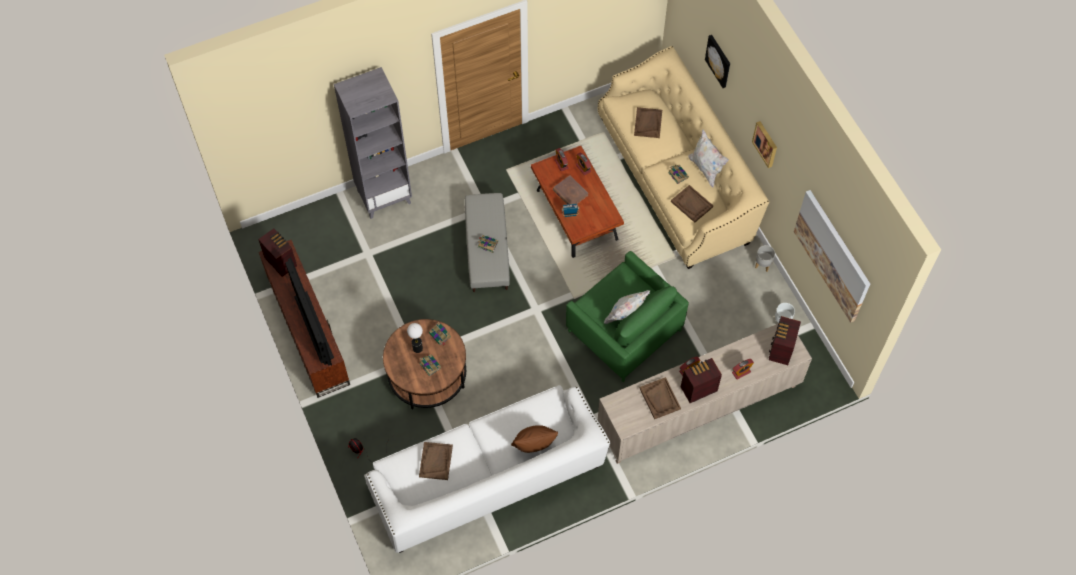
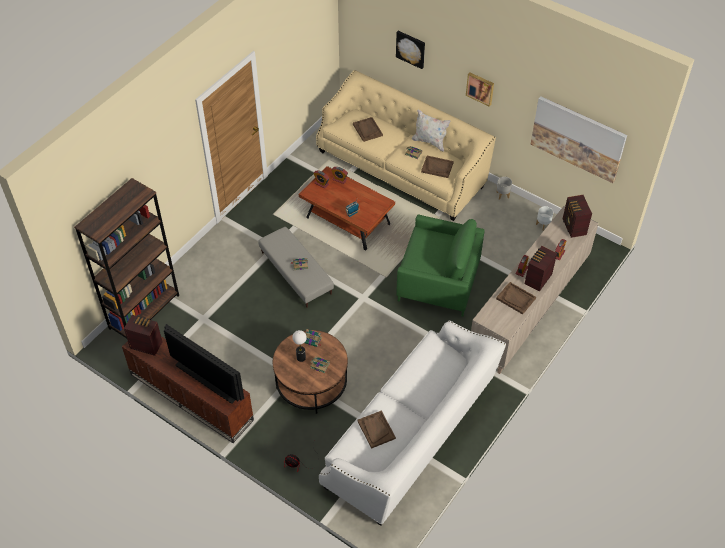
camera: 30 degrees left, 10 degrees down
grey bookcase [334,67,412,219] -> none
brown pillow [511,425,558,453] -> none
brown book [553,175,588,205] -> none
white pillow [604,290,650,324] -> none
none -> brown bookcase [74,178,179,338]

